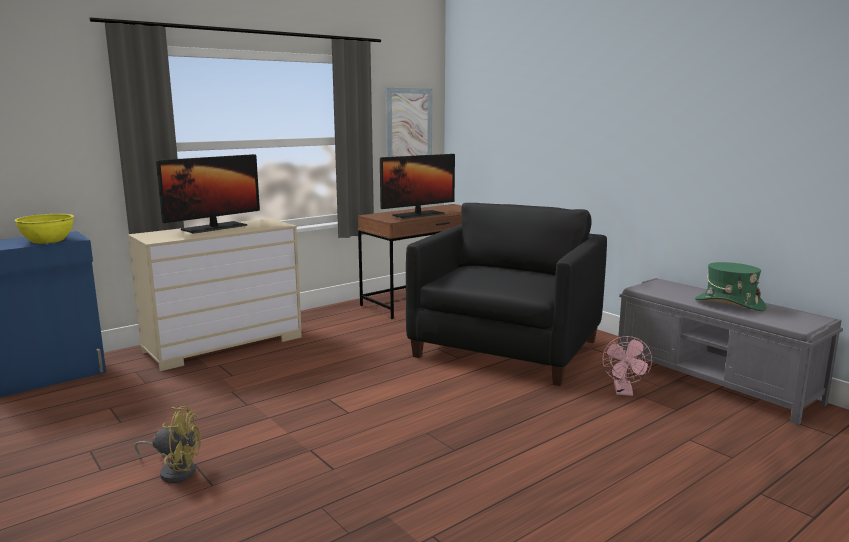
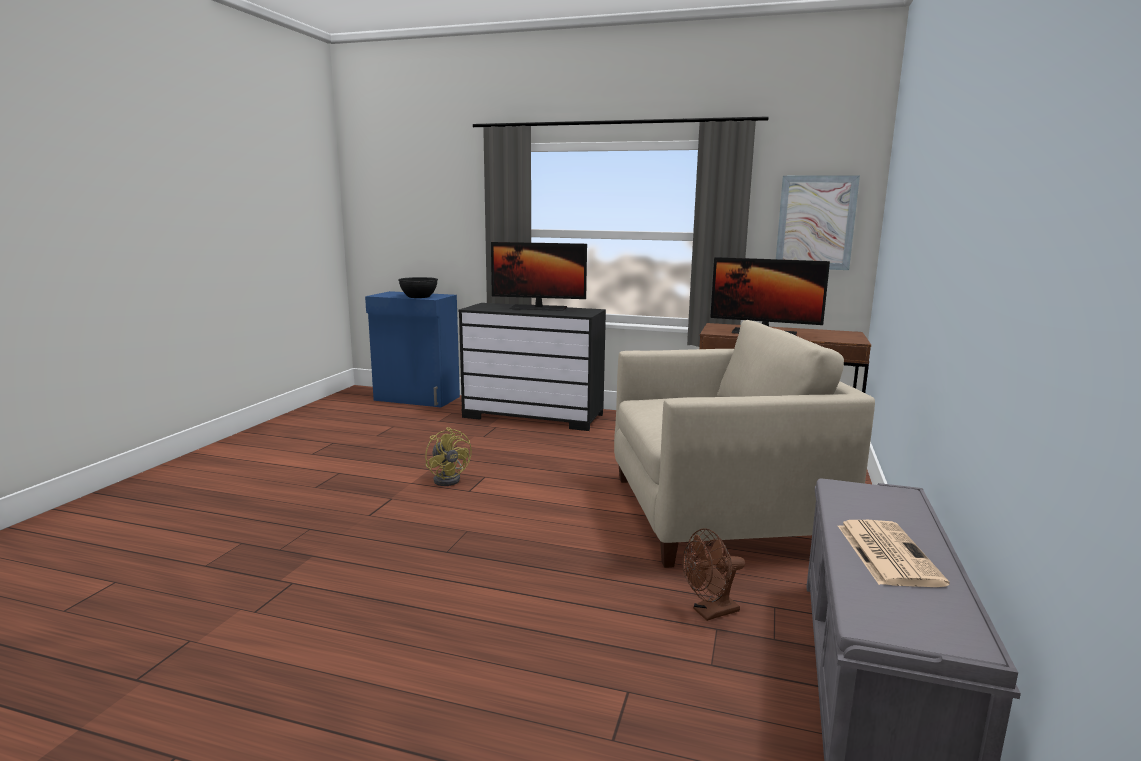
camera: 55 degrees right, 0 degrees up
yellow bowl [14,214,74,244] -> black bowl [398,277,438,298]
beige dresser [128,218,302,371] -> black dresser [458,303,606,431]
yellow fan [135,406,201,483] -> yellow fan moved to [425,427,472,486]
black armchair [406,203,607,386] -> beige armchair [614,320,875,568]
pink fan [602,336,652,396] -> brown fan [682,528,745,621]
green hat [695,262,767,311] -> newspaper [838,520,950,587]

